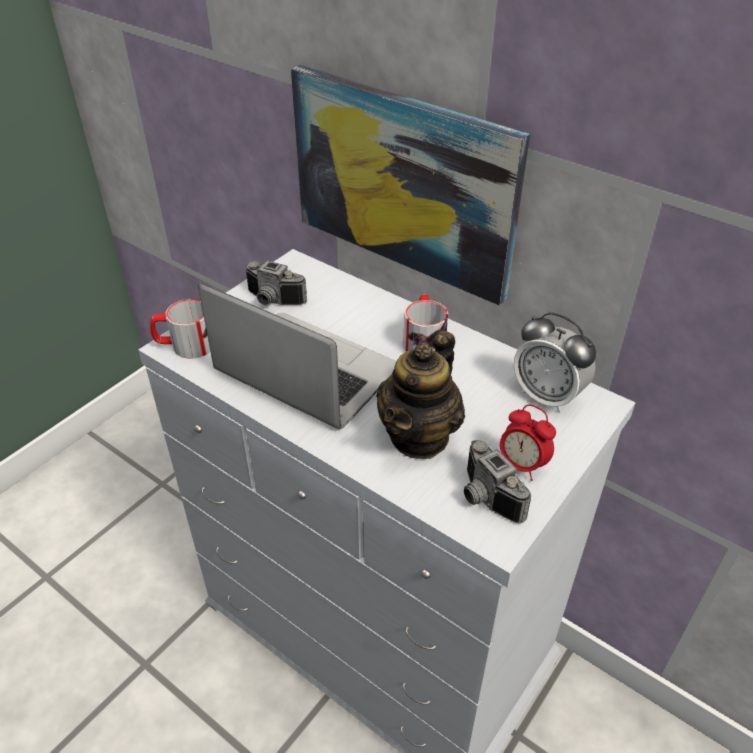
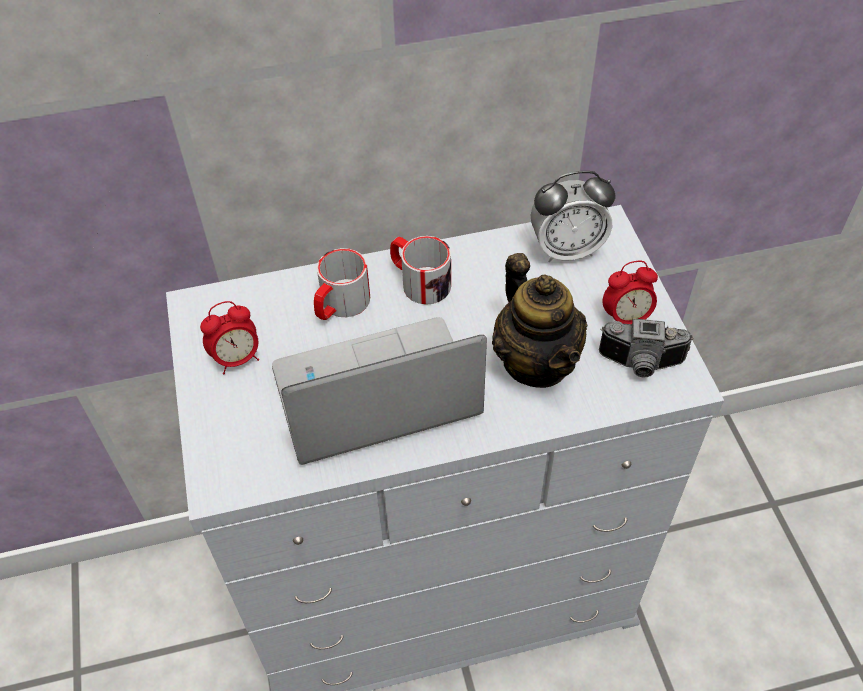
camera: 50 degrees left, 10 degrees up
mug [150,299,210,359] -> mug moved to [314,248,370,320]
camera [244,260,307,305] -> alarm clock [200,301,259,374]
picture [291,65,530,306] -> none

